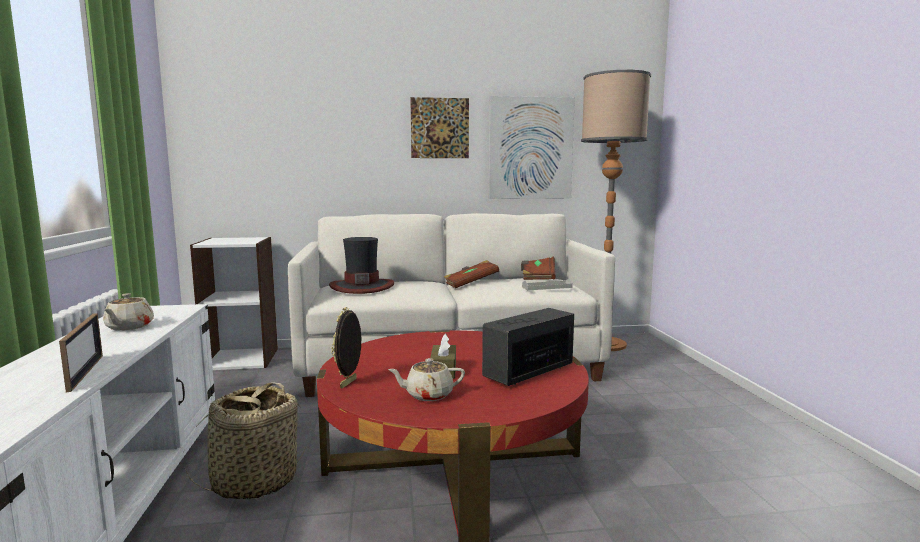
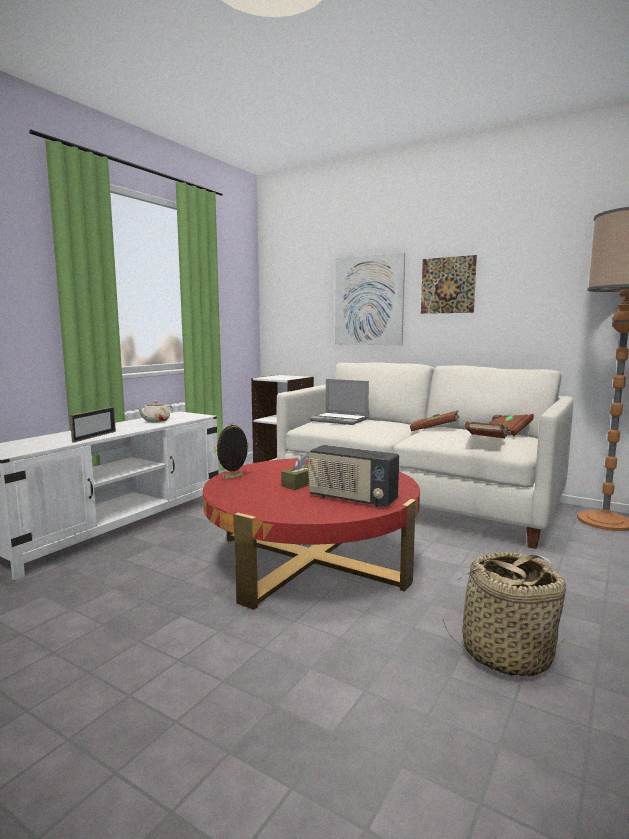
camera: 40 degrees right, 0 degrees up
basket [184,383,305,499] -> basket moved to [442,552,567,677]
hat [329,237,394,294] -> laptop [309,379,369,425]
beige teapot [388,358,465,401] -> none
radio [482,308,574,386] -> radio turned 150 degrees counterclockwise [308,445,399,507]
picture [489,96,575,199] -> picture moved to [335,253,405,345]
grey tray [522,278,573,290] -> brown book [465,422,508,438]

